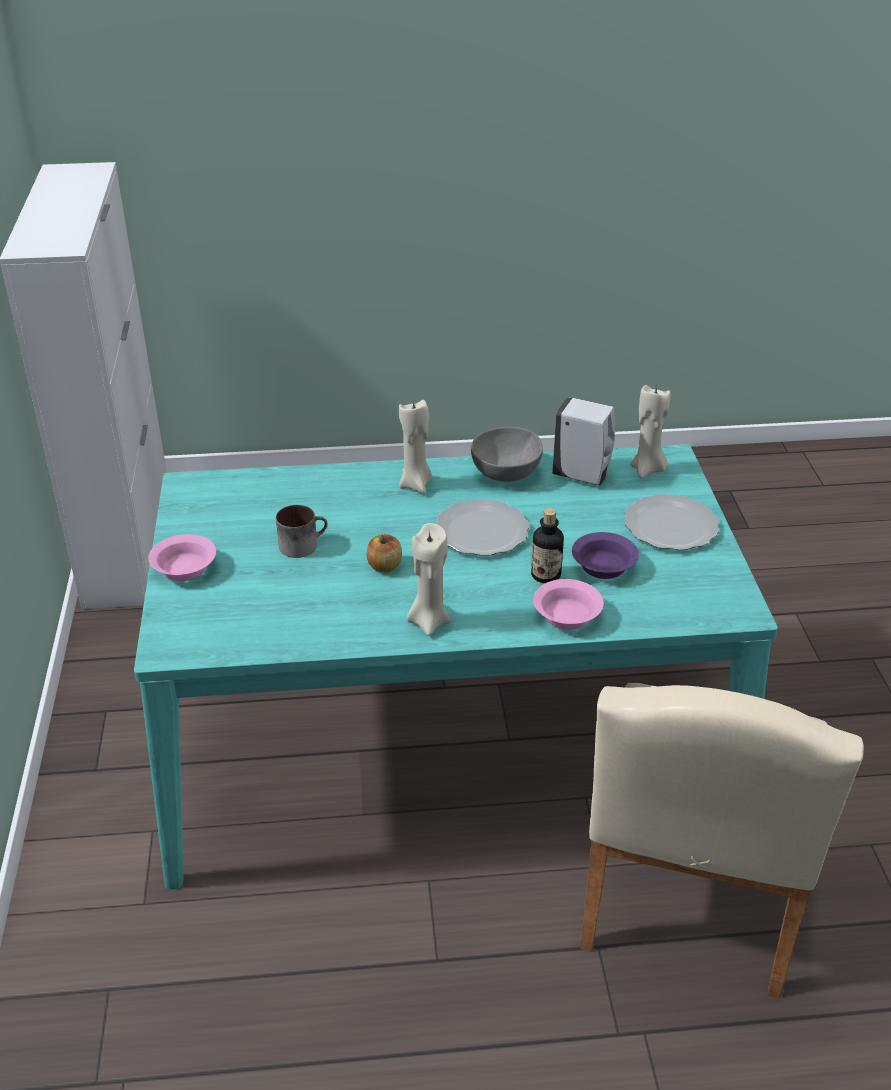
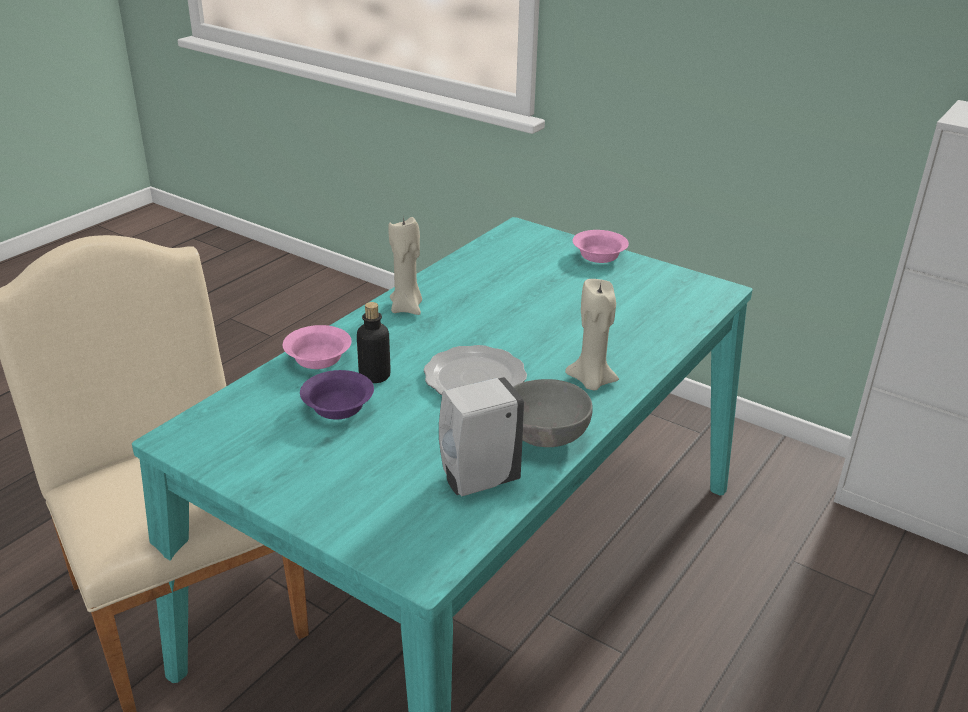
camera: 130 degrees right, 5 degrees down
mug [276,505,328,558] -> none
apple [367,534,402,573] -> none
plate [624,494,719,550] -> none
beige candle [630,385,671,478] -> none

